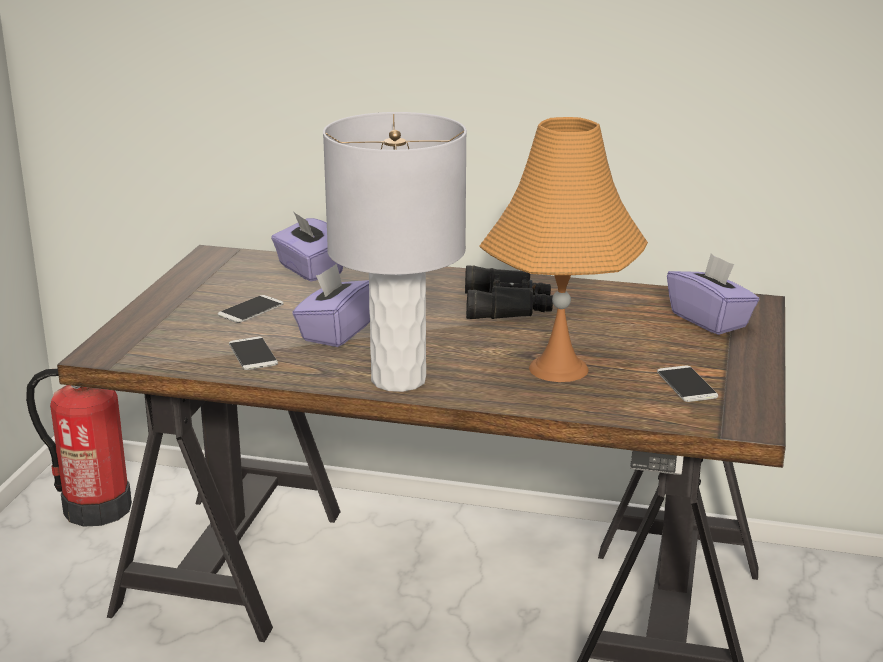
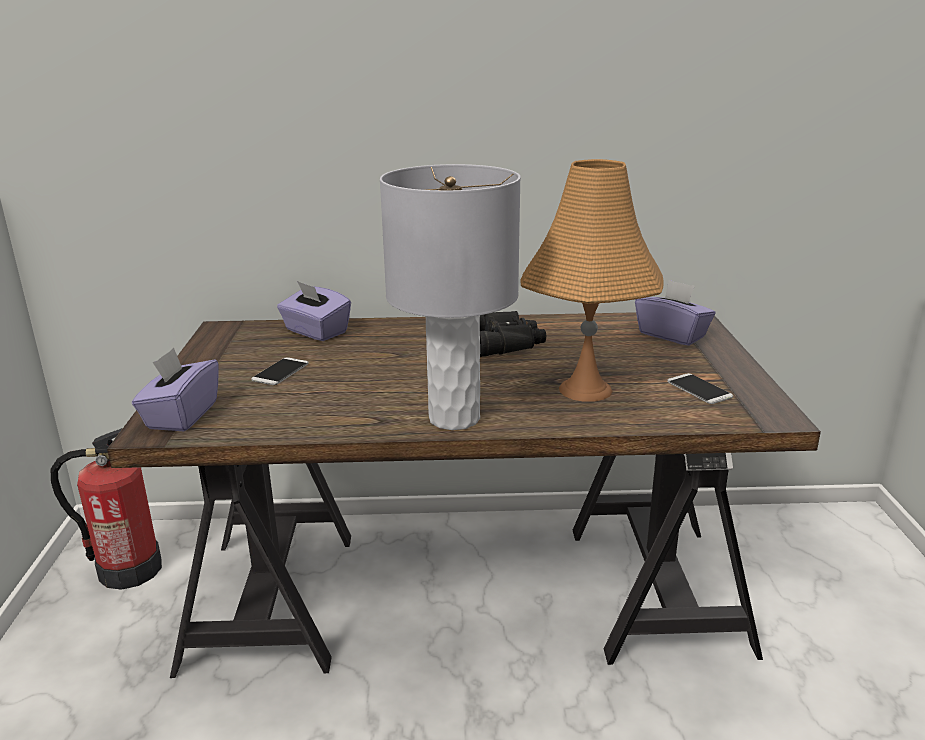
camera: 15 degrees left, 0 degrees up
phone [229,337,278,370] -> none
purple tissue box [292,263,370,347] -> purple tissue box moved to [132,348,219,432]

